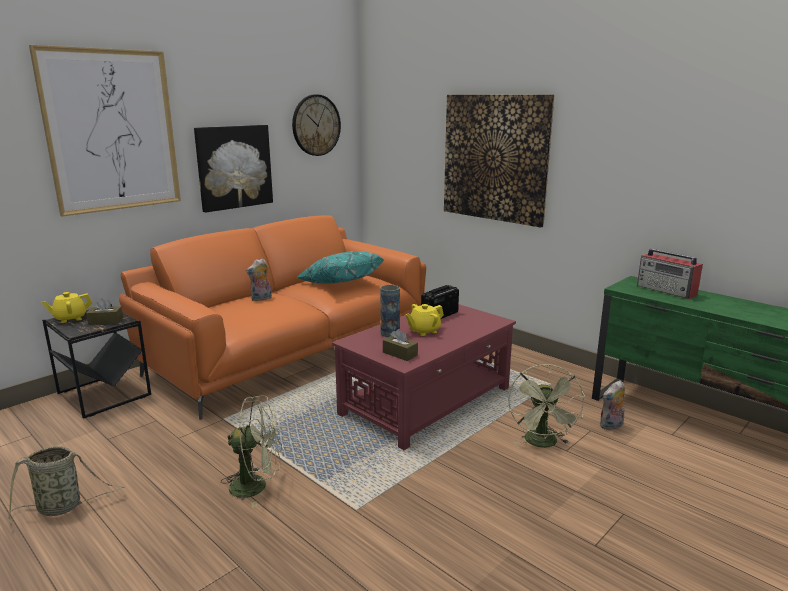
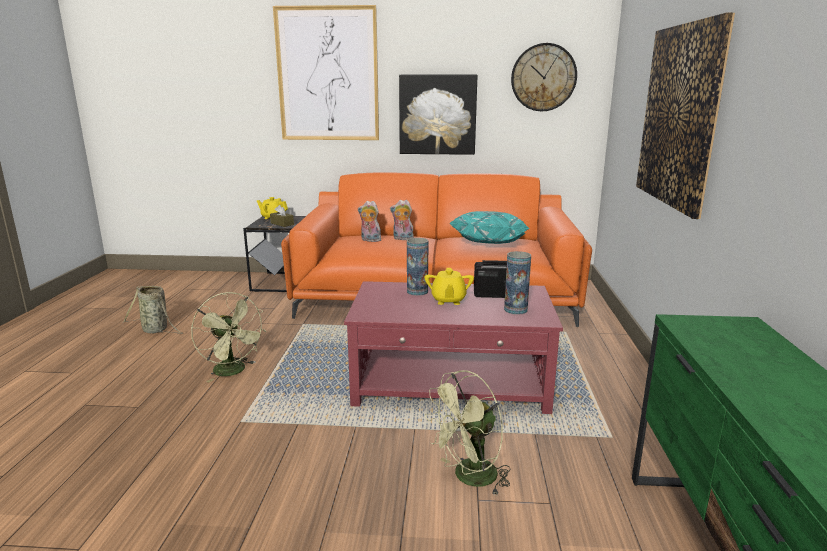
camera: 50 degrees right, 0 degrees up
brown tissue box [383,329,418,361] -> none
yellow teapot [406,304,444,336] -> yellow teapot turned 105 degrees counterclockwise [425,268,474,305]
plush toy [600,380,625,430] -> plush toy moved to [358,201,381,242]
radio [637,249,703,299] -> none
none -> vase [504,251,531,315]

